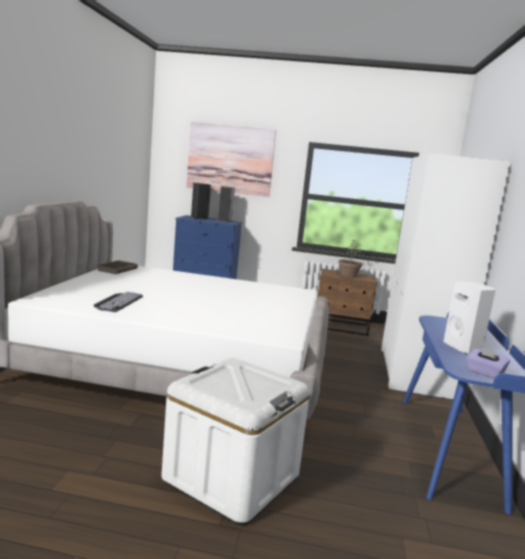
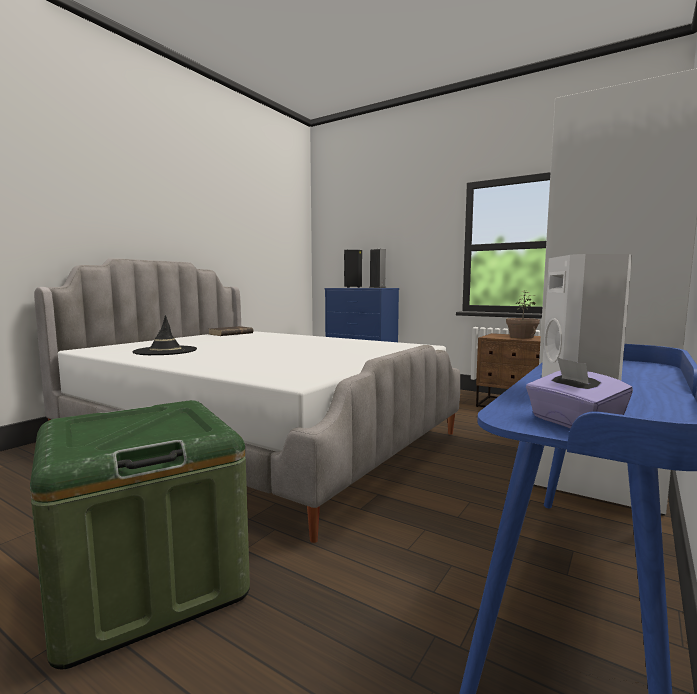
camera: 25 degrees right, 5 degrees down
keyboard [94,292,143,312] -> black hat [133,315,197,355]
white storage box [161,357,310,525] -> green storage box [30,400,250,670]
picture [186,122,276,197] -> none

